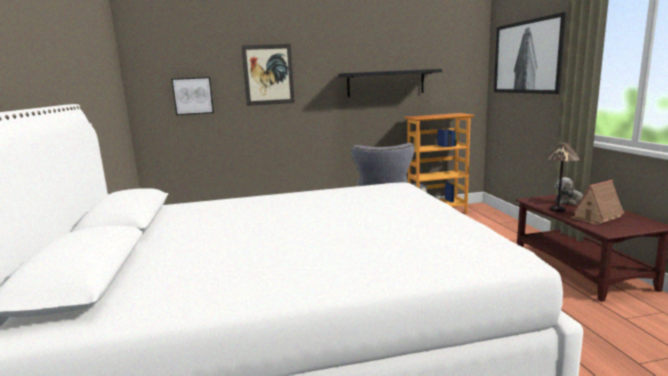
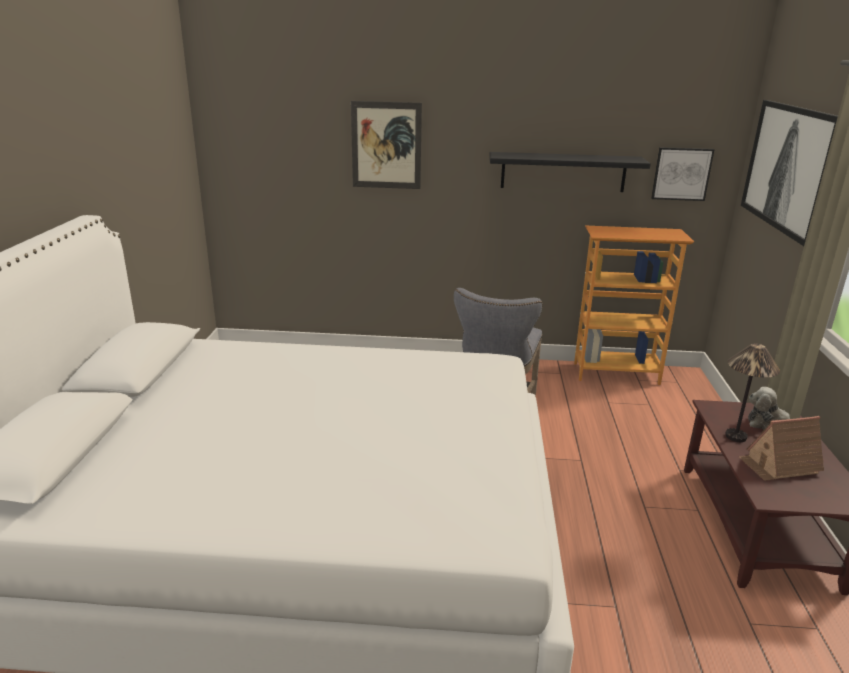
camera: 15 degrees right, 10 degrees up
picture [171,77,214,115] -> picture moved to [651,147,714,201]

